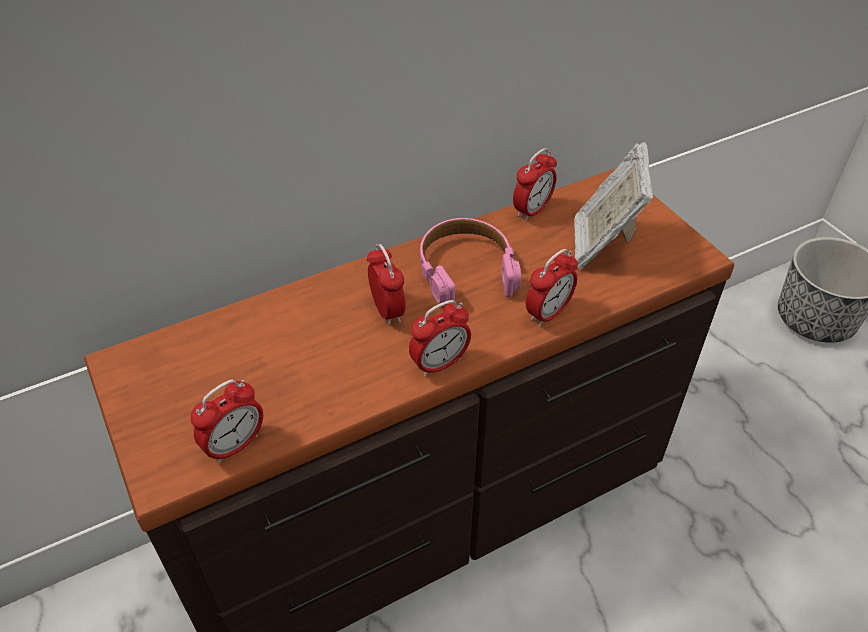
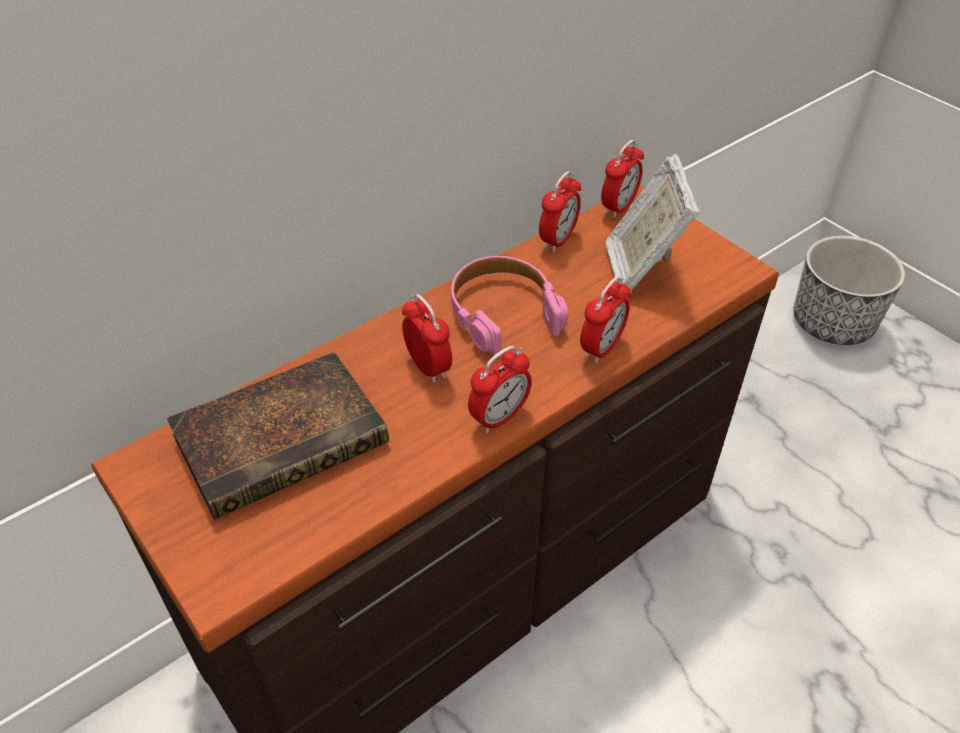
camera: 10 degrees left, 0 degrees up
alarm clock [191,379,263,463] -> alarm clock moved to [601,140,644,218]
none -> book [167,352,389,519]

